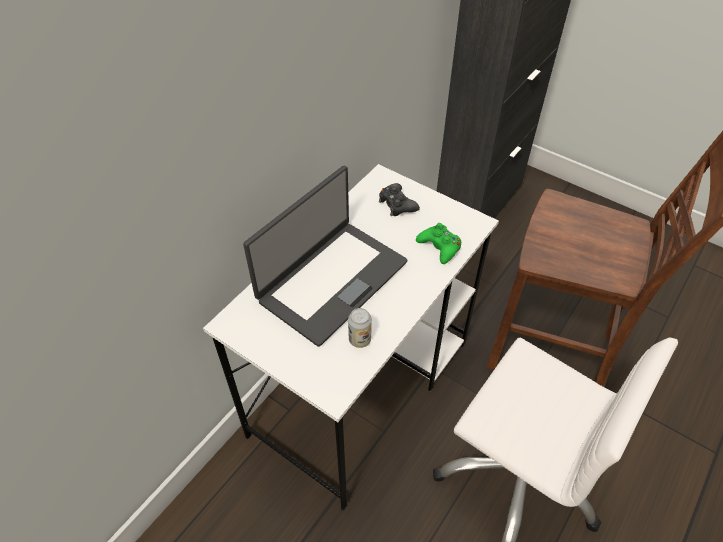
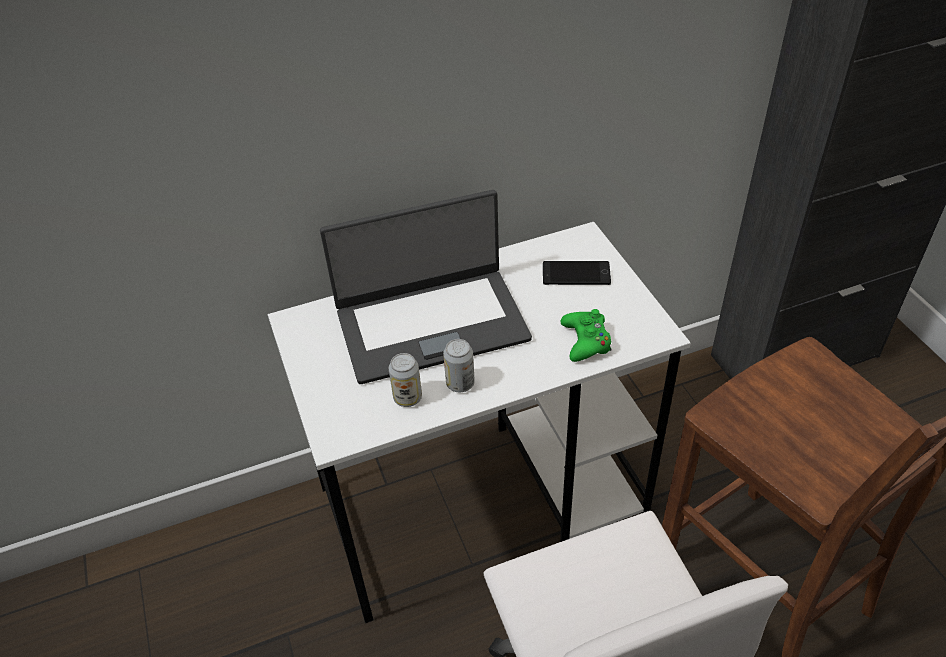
camera: 35 degrees right, 5 degrees down
black game controller [379,183,420,216] -> phone [543,261,611,285]
none -> can [443,339,475,392]

